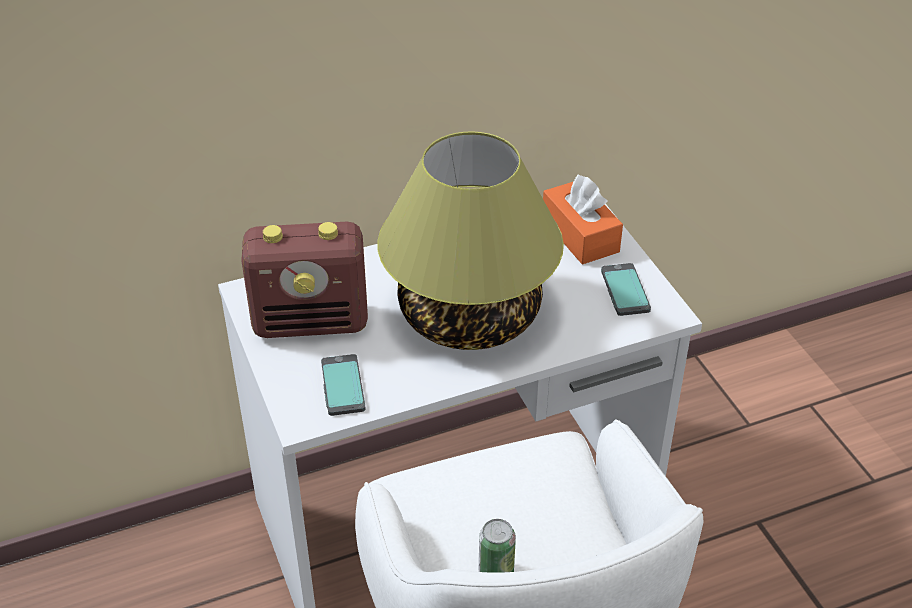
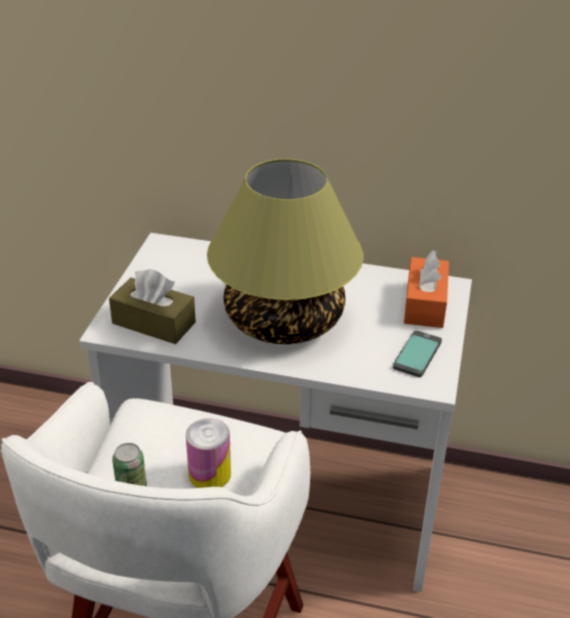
camera: 35 degrees right, 5 degrees down
radio [241,222,368,338] -> none
phone [321,354,366,416] -> brown tissue box [109,269,196,344]
none -> can [186,418,231,488]

